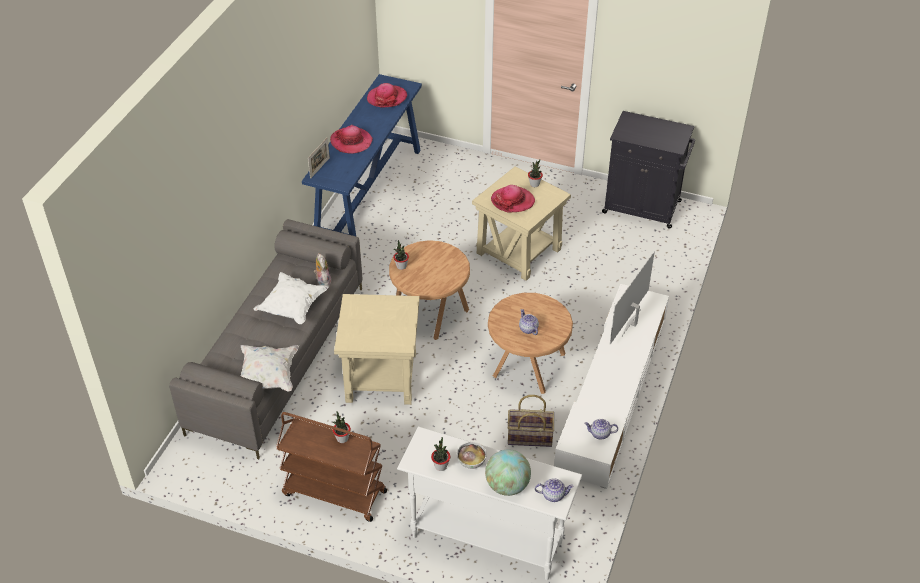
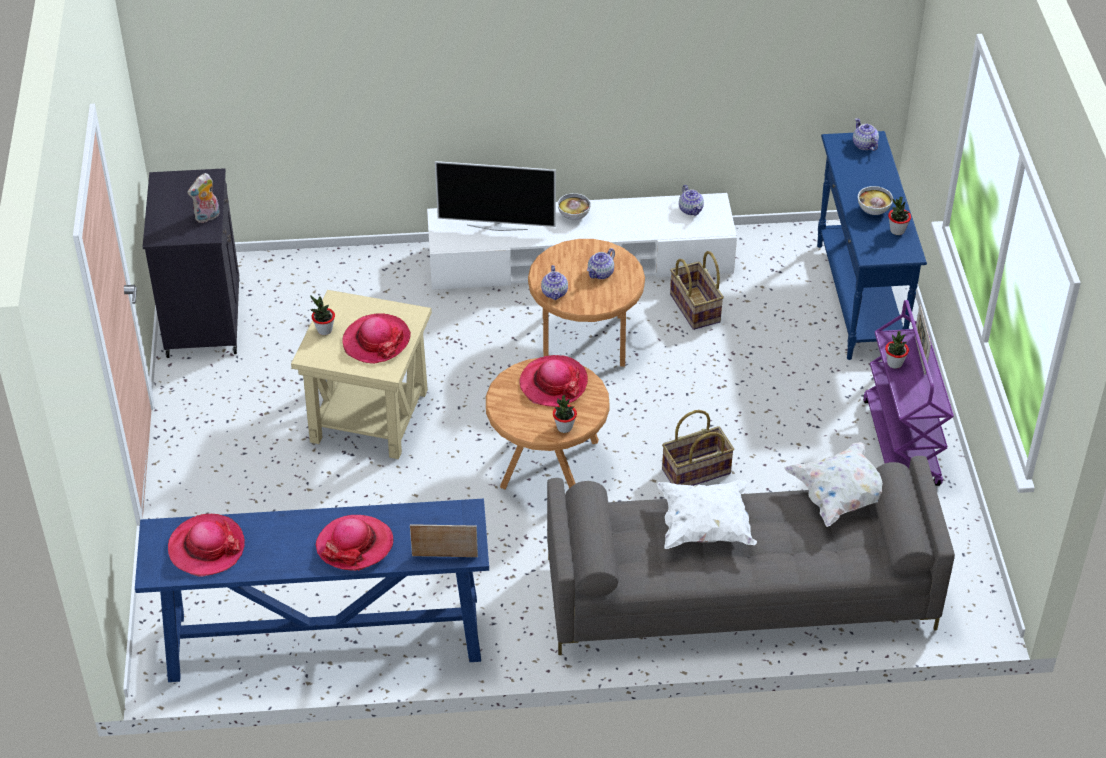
camera: 115 degrees left, 0 degrees up
brown cart [276,412,387,522] -> purple cart [863,300,954,486]
plush toy [314,253,331,286] -> plush toy moved to [187,173,220,223]
beige side table [334,294,420,405] -> basket [662,410,734,486]
white console table [397,426,582,580] -> blue console table [817,131,927,360]
globe [485,449,531,496] -> none
none -> hat [519,355,588,407]
none -> teapot [541,265,568,300]
none -> bowl [558,193,591,220]
none -> picture frame [914,304,931,375]

